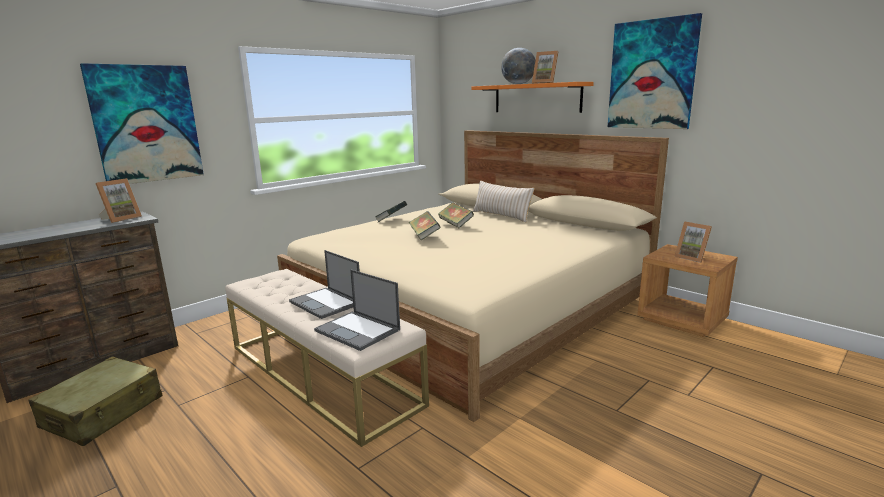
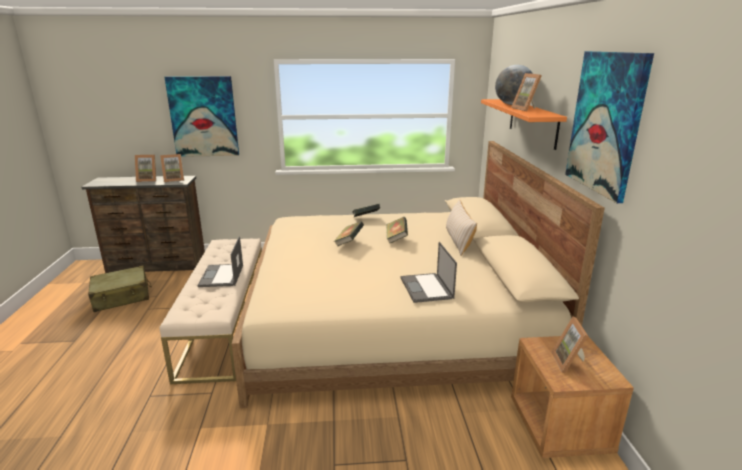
camera: 40 degrees right, 5 degrees up
laptop [314,269,400,351] -> laptop moved to [401,242,457,303]
none -> picture frame [135,155,156,182]

